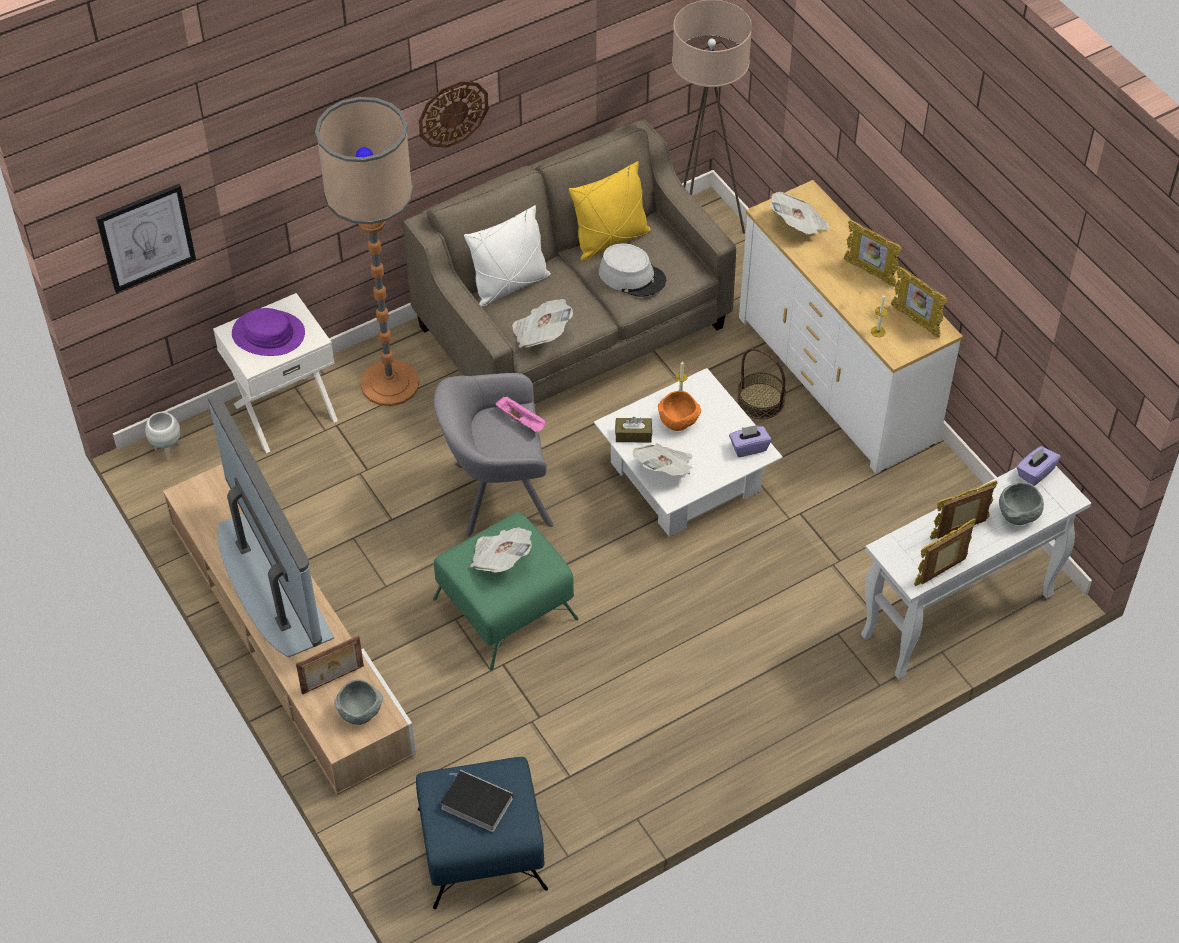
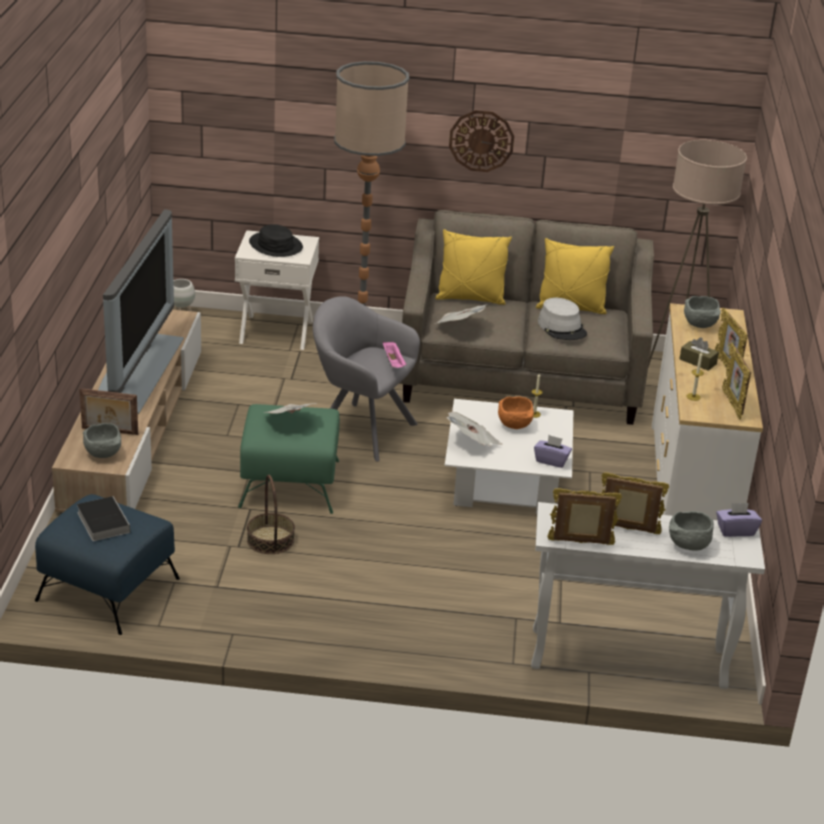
camera: 35 degrees right, 20 degrees down
picture [96,184,196,293] -> none
purple hat [232,308,305,356] -> black hat [249,224,303,257]
white pillow [464,205,551,307] -> yellow pillow [435,229,512,305]
brown tissue box [615,417,652,442] -> brown tissue box moved to [679,337,719,371]
basket [737,348,786,419] -> basket moved to [247,475,295,554]
newspaper [769,192,830,235] -> grey bowl [684,296,721,328]

